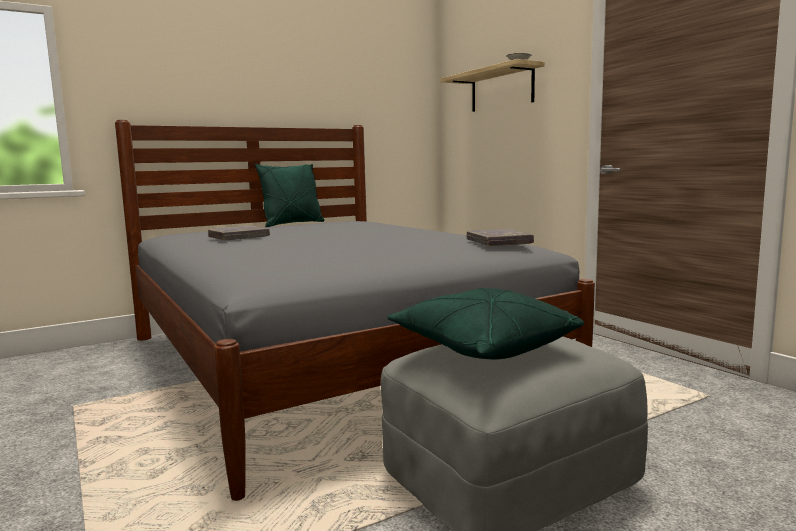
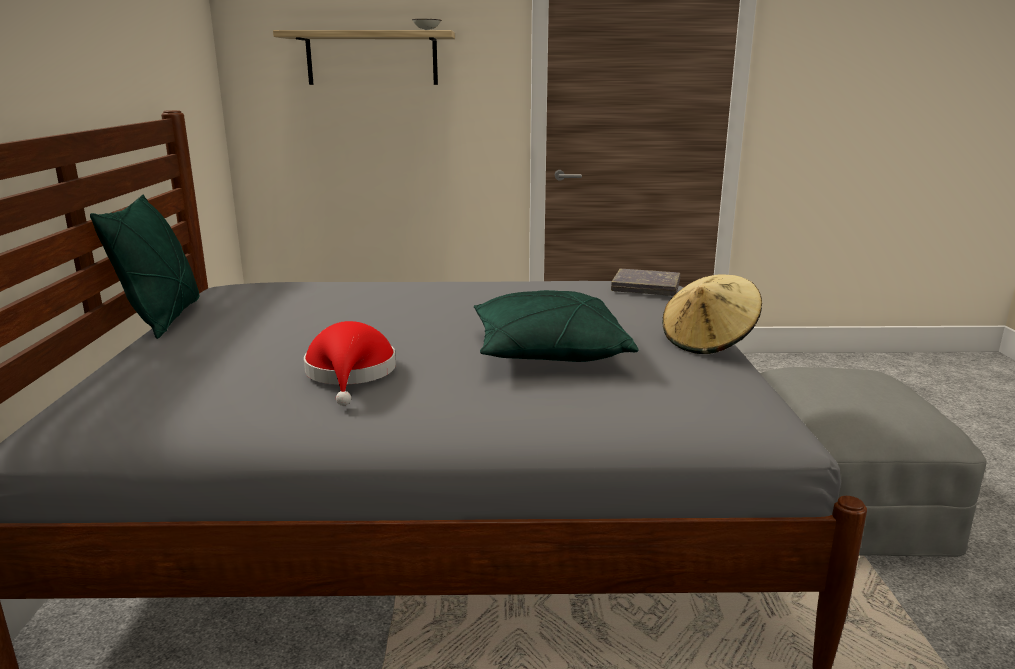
camera: 60 degrees left, 10 degrees up
grey book [208,226,270,240] -> red hat [304,321,396,406]
green pillow [388,288,584,359] -> green pillow moved to [474,290,639,362]
none -> beige hat [662,275,762,354]

